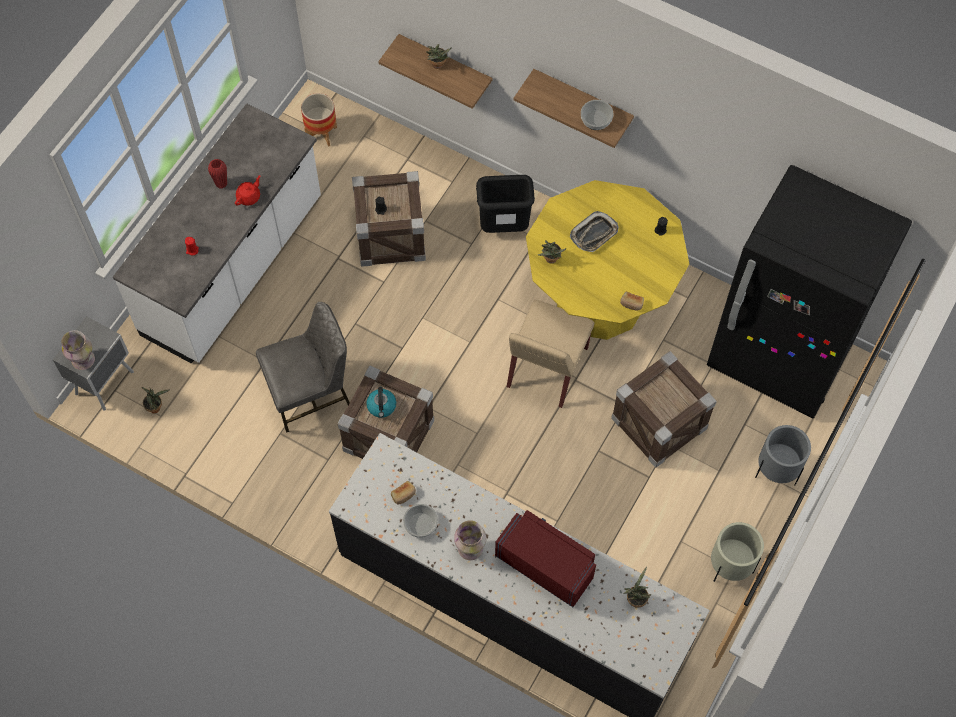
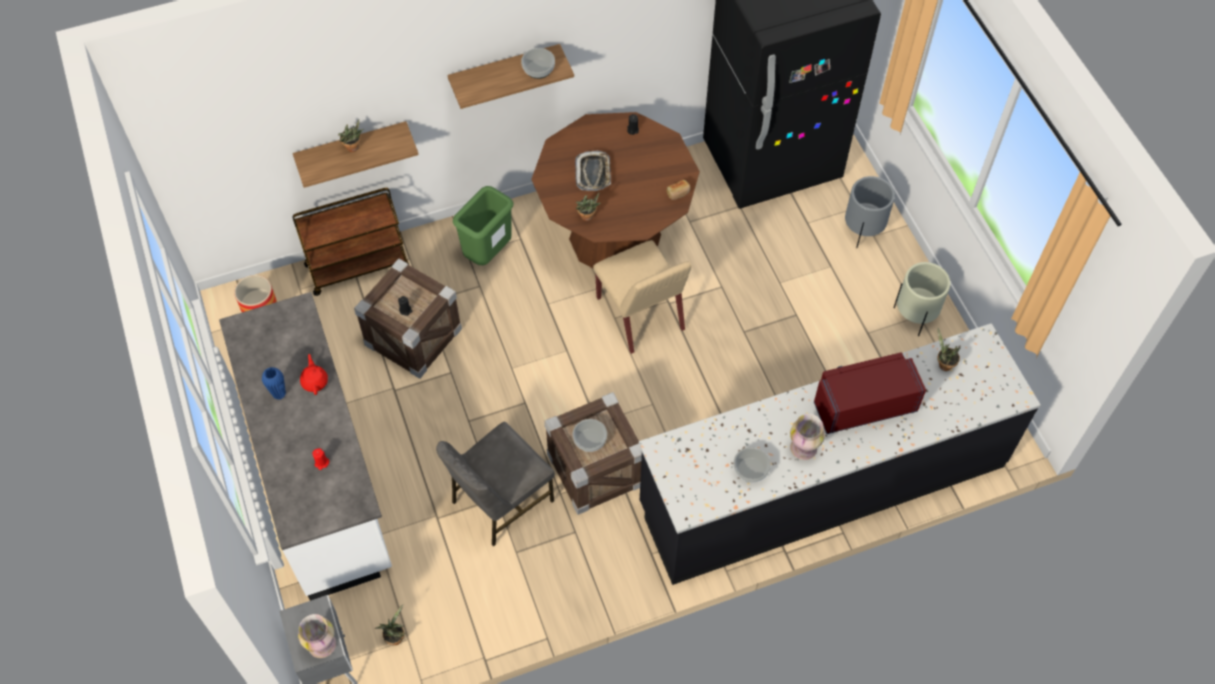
camera: 50 degrees left, 5 degrees down
red vase [208,159,227,189] -> blue vase [262,367,286,400]
grey chair [256,302,350,433] -> grey chair turned 150 degrees counterclockwise [436,422,555,547]
kettle [366,387,396,418] -> bowl [573,419,607,452]
bread [391,481,416,505] -> none
black trash can [476,175,535,233] -> green trash can [453,186,513,265]
yellow dining table [526,180,689,340] -> brown dining table [531,112,700,268]
crate [611,351,717,468] -> none
none -> brown cart [293,188,409,296]

